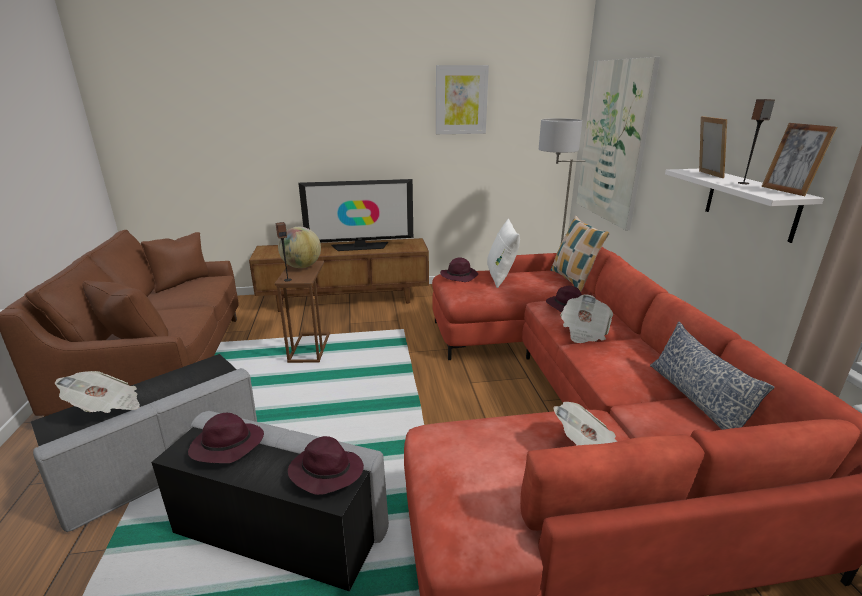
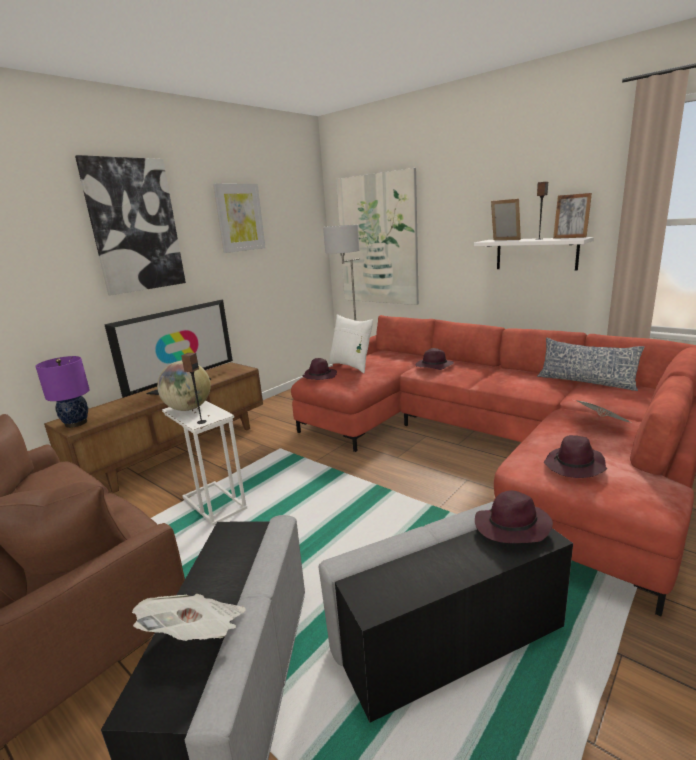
camera: 40 degrees left, 5 degrees down
purple hat [188,413,264,463] -> purple hat moved to [544,435,607,478]
brown side table [275,261,330,363] -> white side table [162,400,247,526]
pillow [550,216,610,292] -> none
newspaper [560,294,613,343] -> none
none -> purple table lamp [35,356,90,428]
none -> picture [75,155,186,296]

